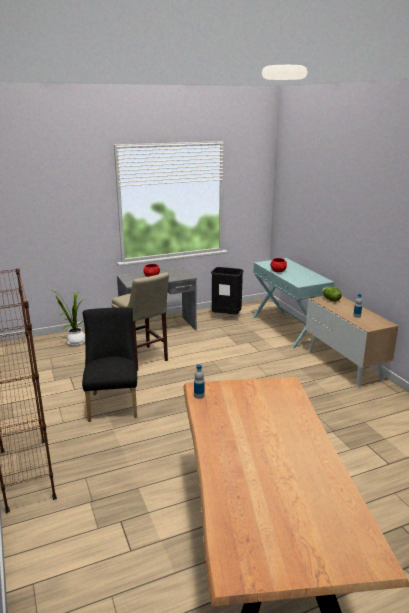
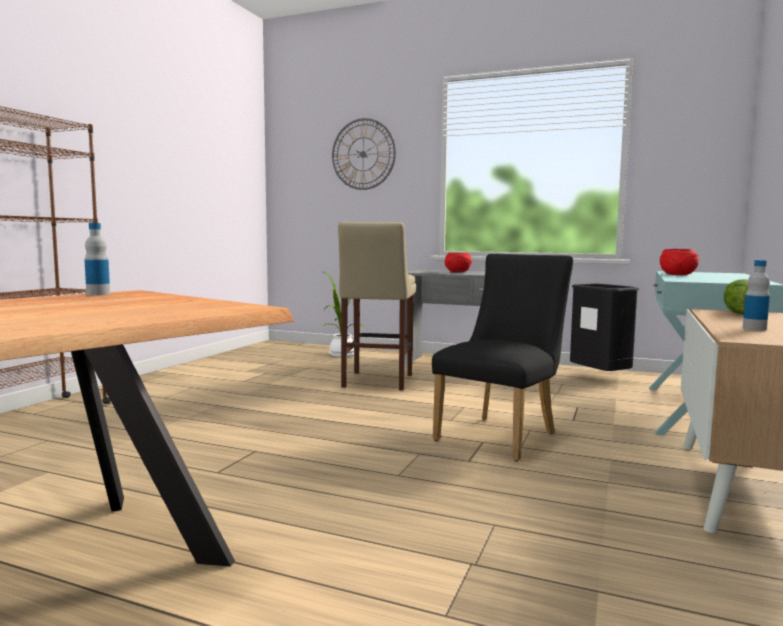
camera: 45 degrees right, 15 degrees down
black chair [82,307,137,422] -> black chair moved to [432,254,573,461]
none -> wall clock [332,118,396,190]

